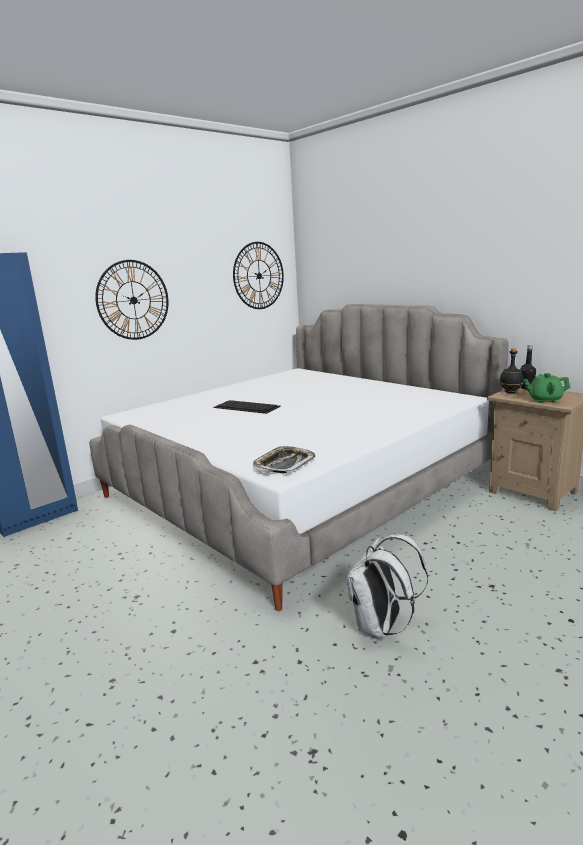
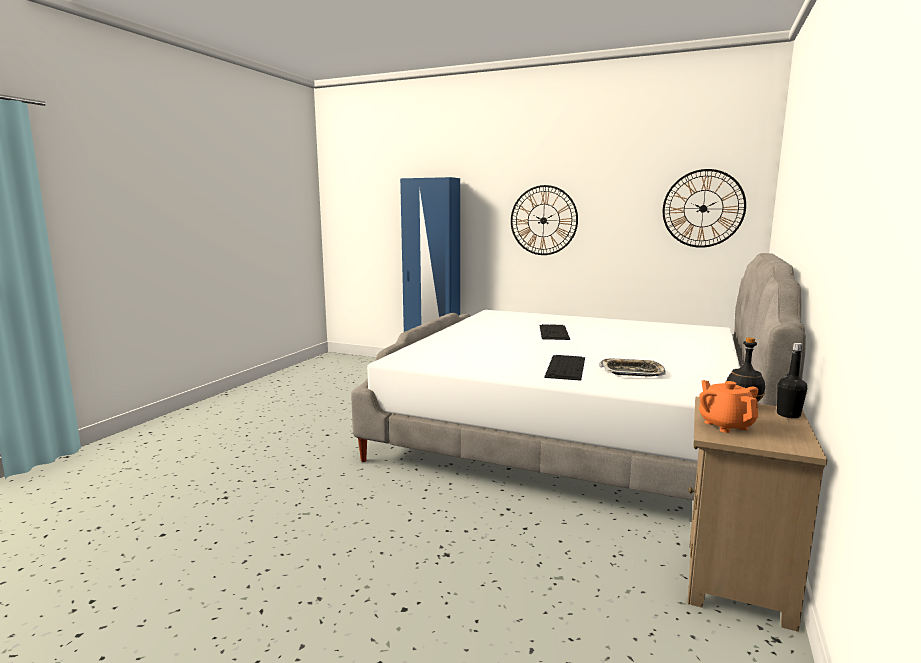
camera: 65 degrees right, 5 degrees down
tray [253,446,315,473] -> tray moved to [599,358,666,377]
white backpack [347,534,428,639] -> none
green teapot [523,373,570,403] -> orange teapot [699,380,758,433]
none -> keyboard [544,355,585,381]

